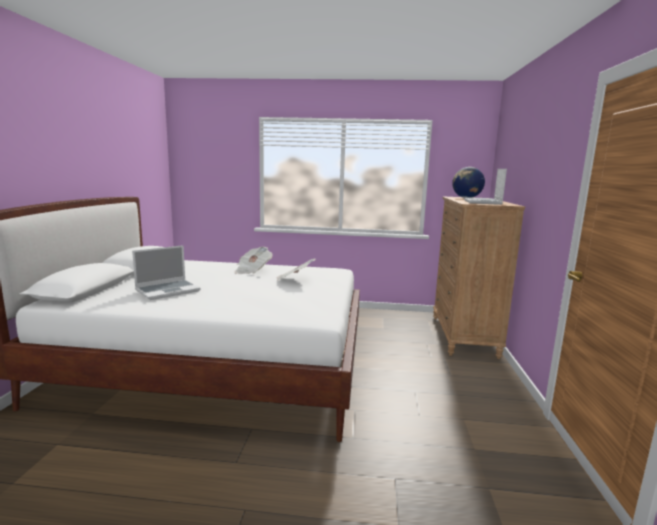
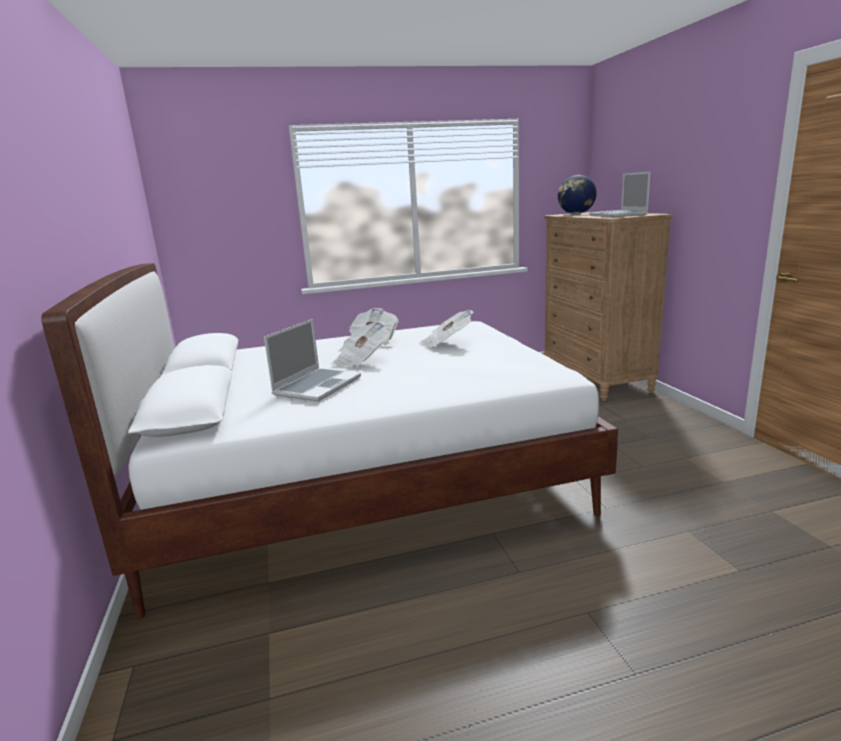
camera: 20 degrees left, 5 degrees up
none -> newspaper [332,322,390,367]

